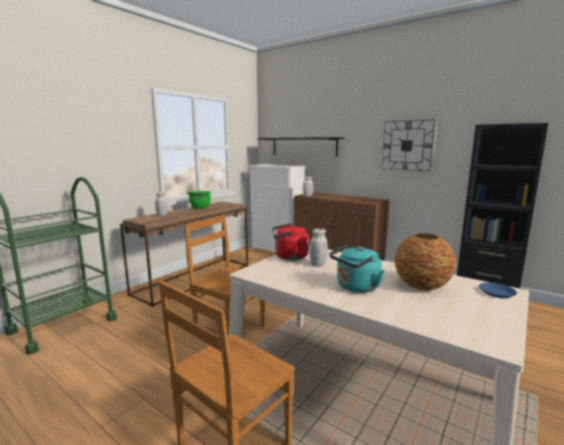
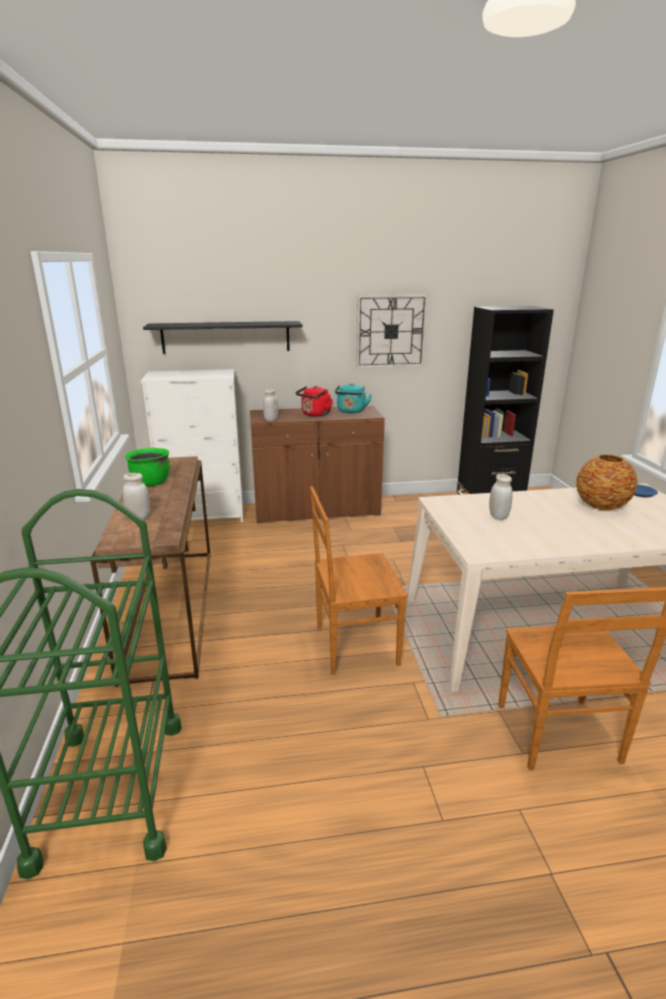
camera: 45 degrees left, 10 degrees up
red kettle [272,223,309,260] -> red kettle moved to [296,386,333,417]
turquoise kettle [329,245,384,293] -> turquoise kettle moved to [335,383,372,413]

